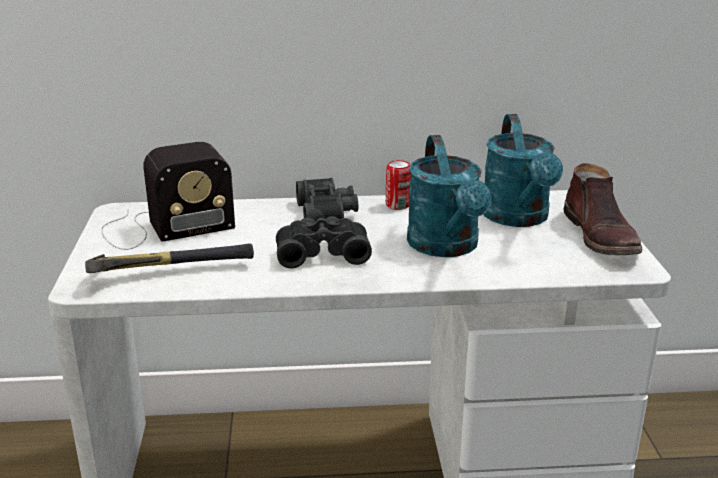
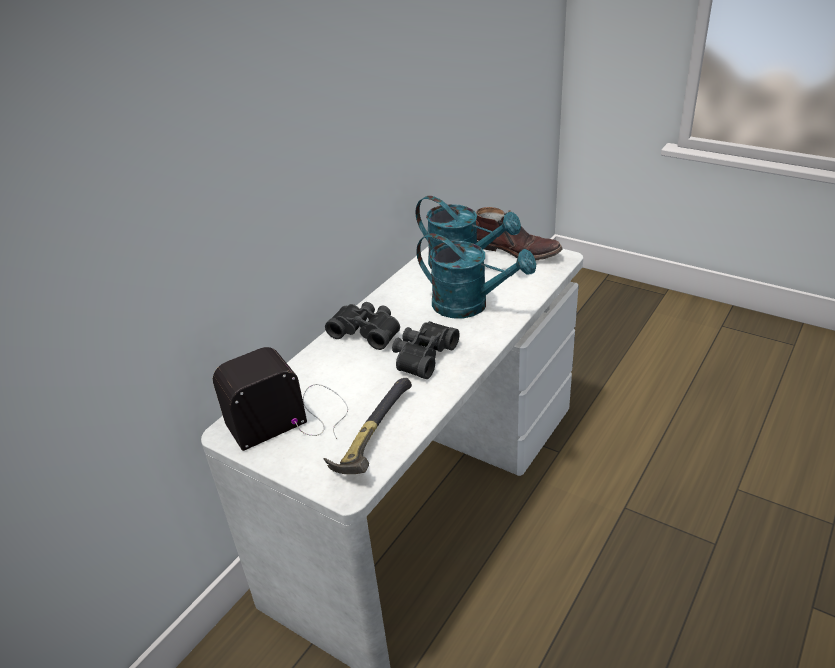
camera: 50 degrees left, 10 degrees up
radio [101,142,235,250] -> radio turned 135 degrees counterclockwise [213,347,348,451]
can [386,160,411,210] -> none

